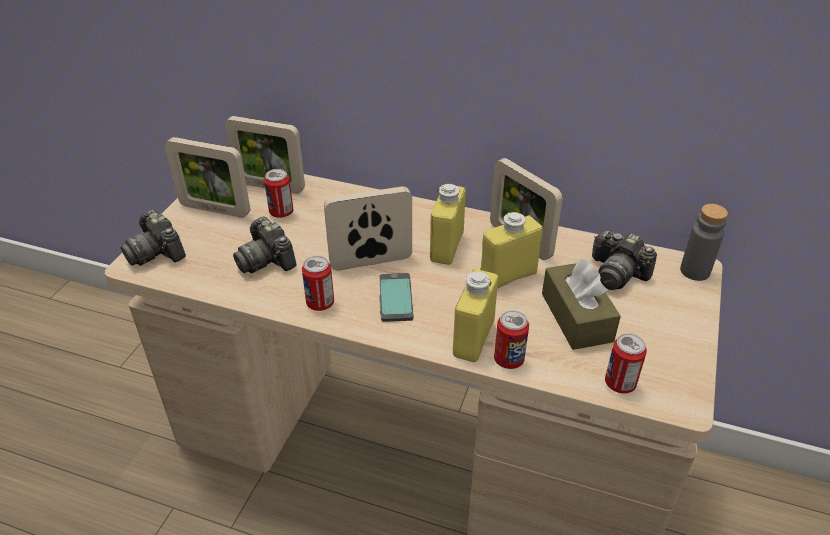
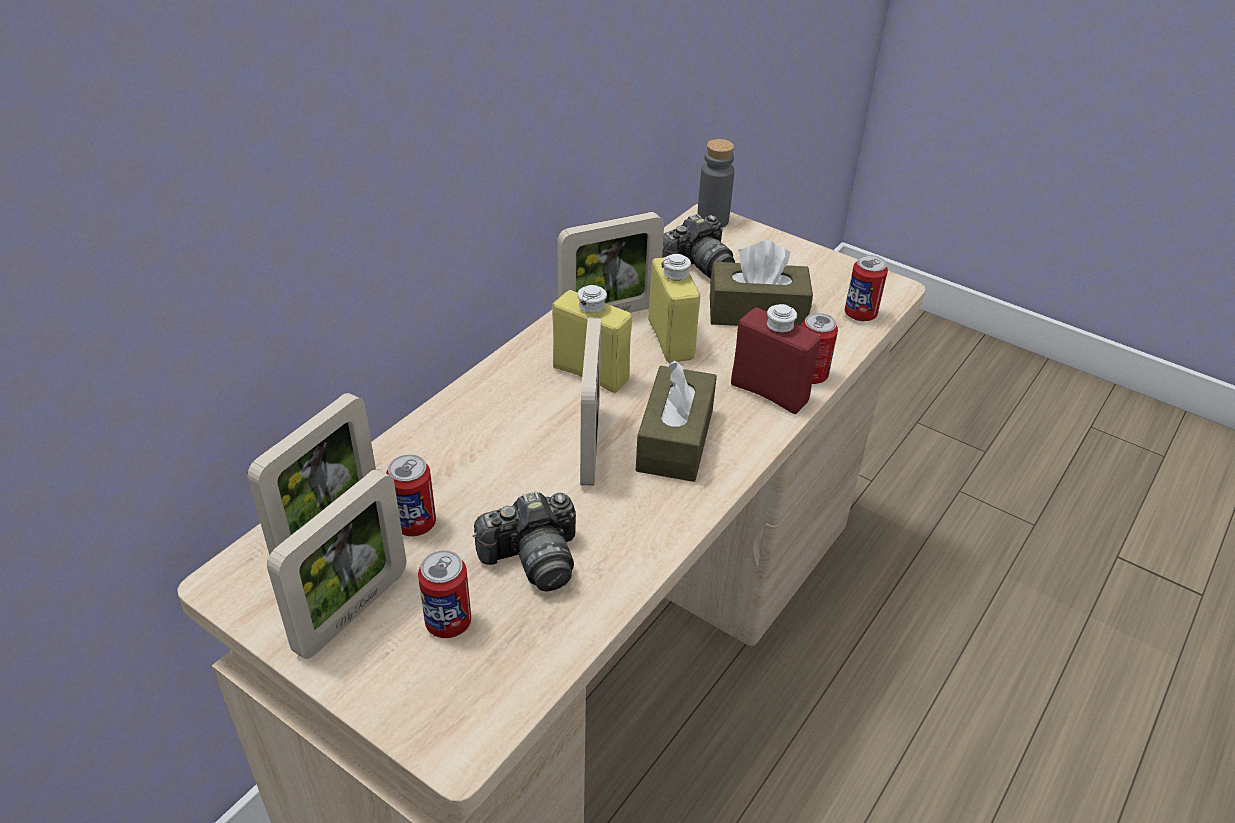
camera: 75 degrees left, 0 degrees up
camera [121,209,186,266] -> none
can [302,256,334,311] -> can moved to [418,550,471,638]
phone [379,273,414,322] -> brown tissue box [636,360,717,482]
yellow bottle [453,269,498,362] -> red bottle [731,304,821,414]

